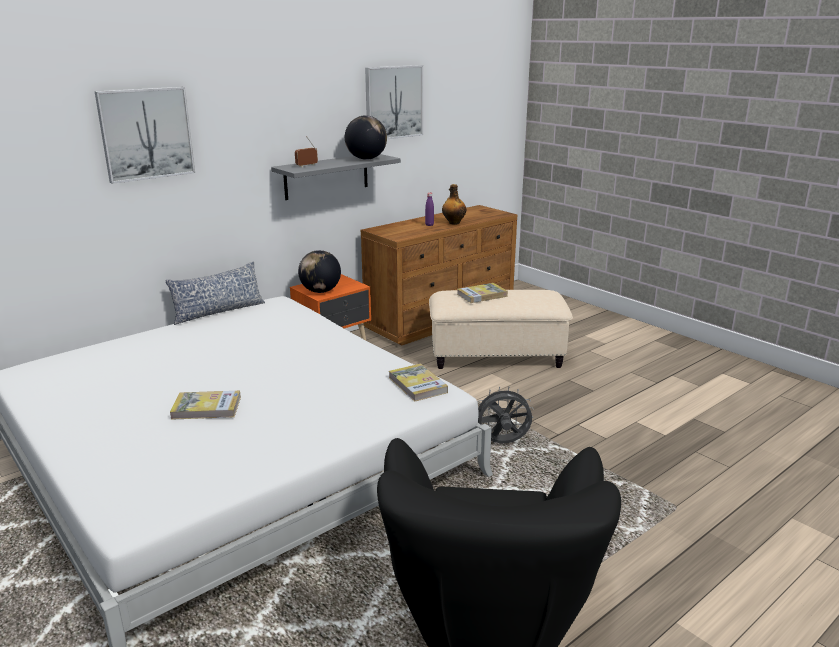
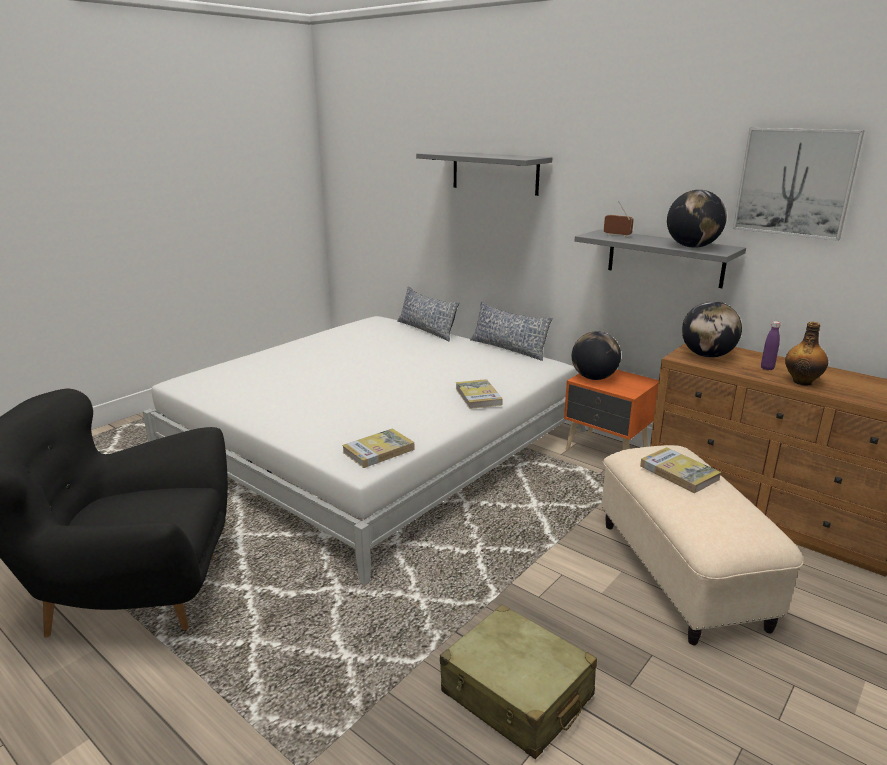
camera: 80 degrees right, 0 degrees up
picture [94,87,195,184] -> grey shelf [416,151,552,196]
book [170,391,241,420] -> book moved to [456,379,503,409]
grey fan [477,386,534,443] -> none
none -> pillow [397,287,459,341]
none -> beige suitcase [440,604,597,759]
none -> globe [682,301,742,358]

